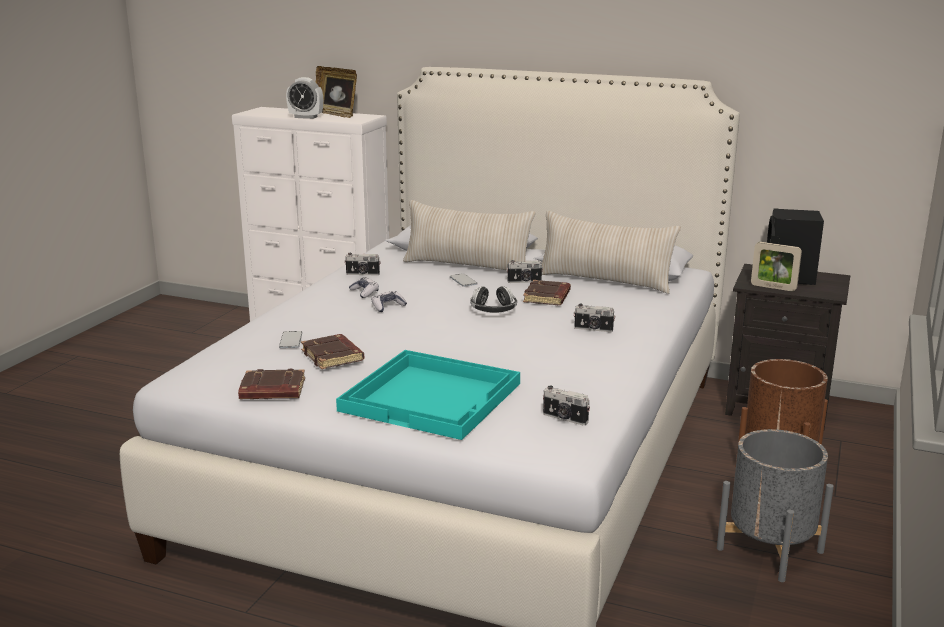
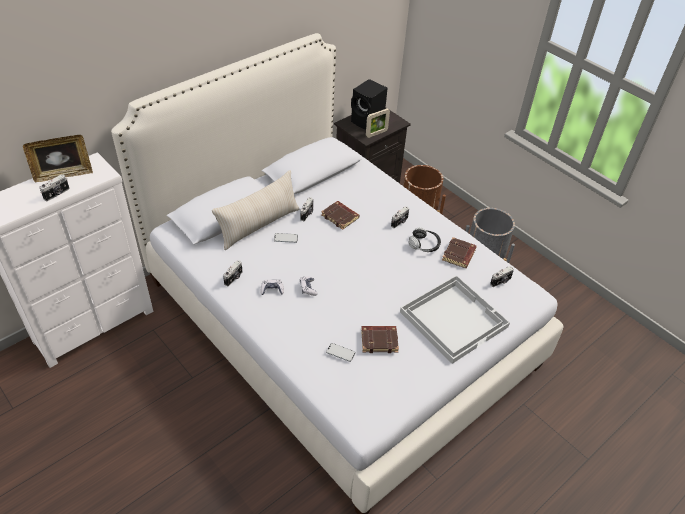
camera: 65 degrees left, 25 degrees up
brown book [238,369,305,399] -> brown book moved to [442,237,477,268]
alarm clock [286,77,323,119] -> camera [39,174,70,201]
turquoise tray [336,350,520,440] -> white tray [400,275,510,364]
headphones [470,286,517,313] -> headphones moved to [409,227,441,252]
beige pillow [542,211,681,294] -> none

